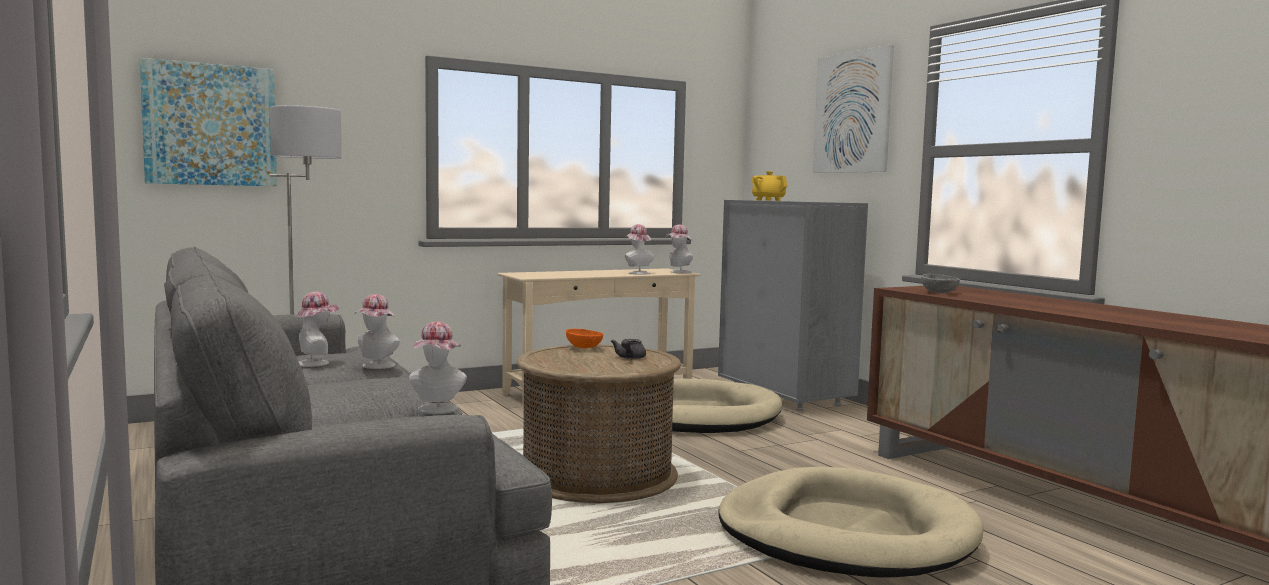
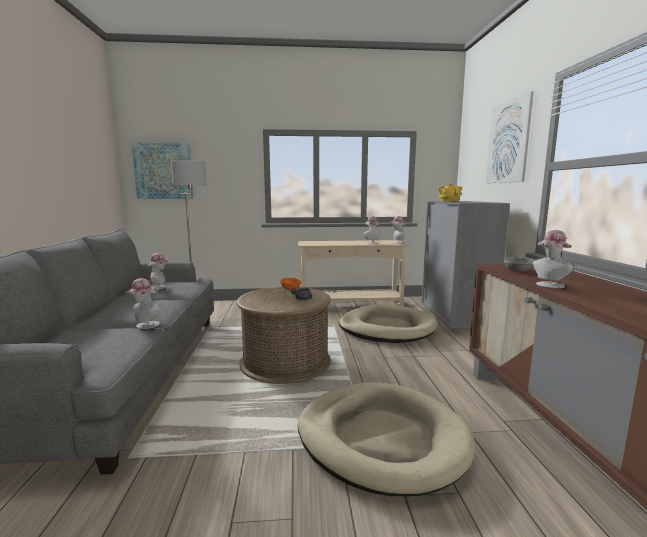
camera: 25 degrees right, 5 degrees up
hat [354,294,400,369] -> hat moved to [533,230,574,288]

